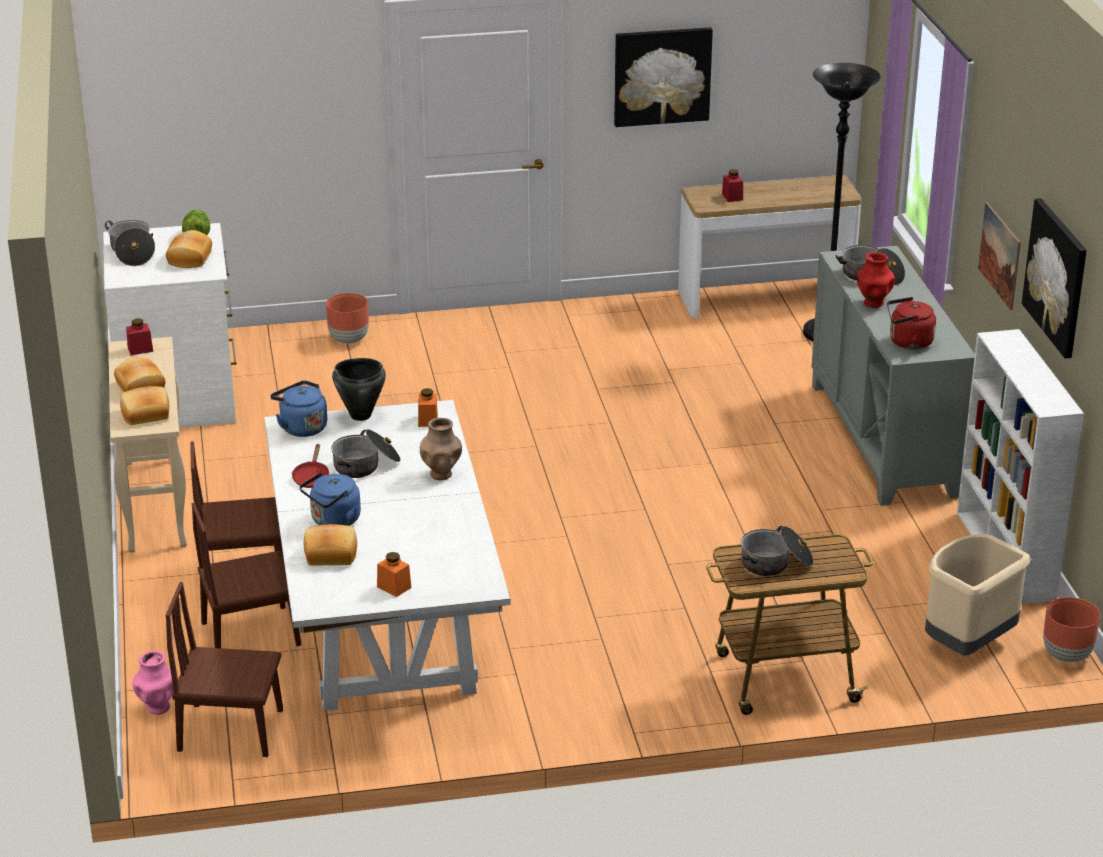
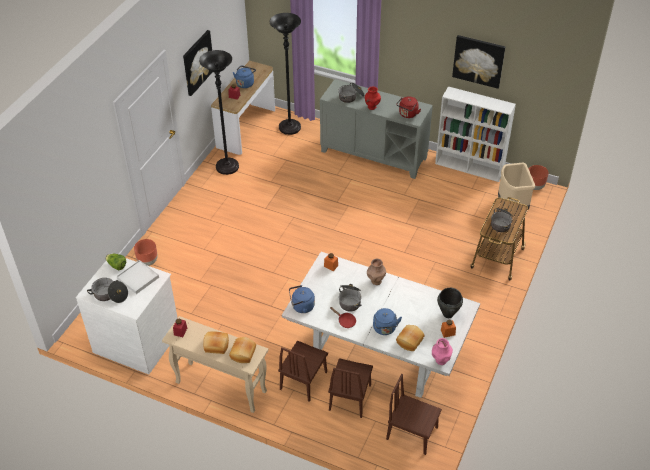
camera: 55 degrees left, 15 degrees up
pink vase [132,651,173,715] -> pink vase moved to [432,338,453,365]
bread [166,230,212,268] -> white tray [117,260,159,294]
brown chair [166,582,283,757] -> brown chair turned 75 degrees clockwise [386,374,442,455]
black cooking pot [332,358,386,421] -> black cooking pot moved to [437,288,463,318]
picture [978,202,1021,310] -> none
none -> black floor lamp [199,50,239,175]
none -> blue kettle [233,66,256,88]

